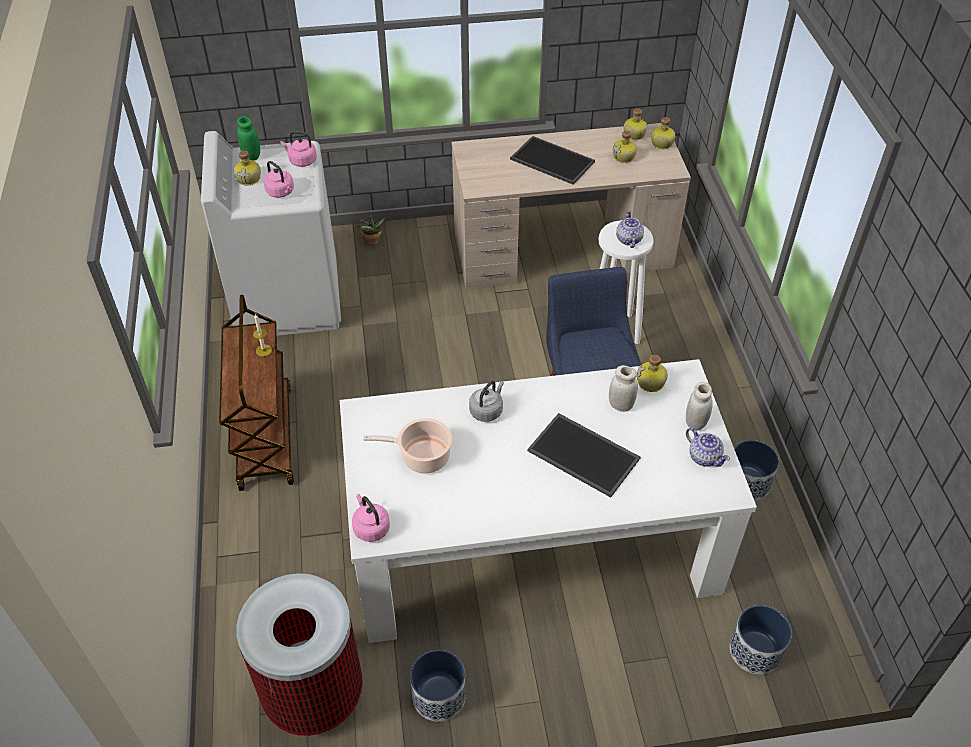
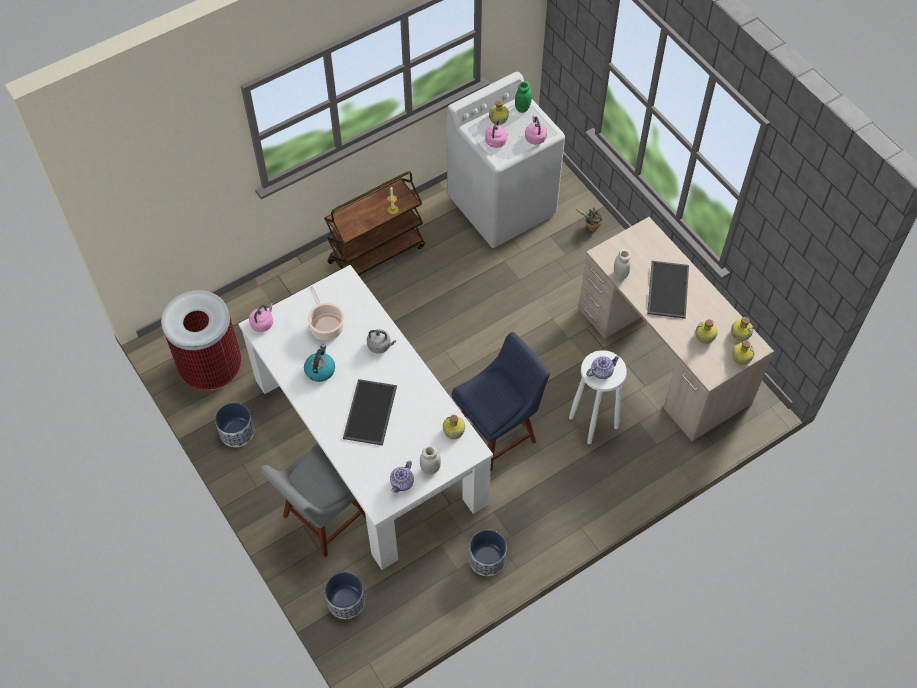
camera: 65 degrees right, 10 degrees up
white jar [609,365,638,412] -> white jar moved to [614,249,631,280]
none -> grey chair [260,443,366,557]
none -> kettle [304,345,335,382]

